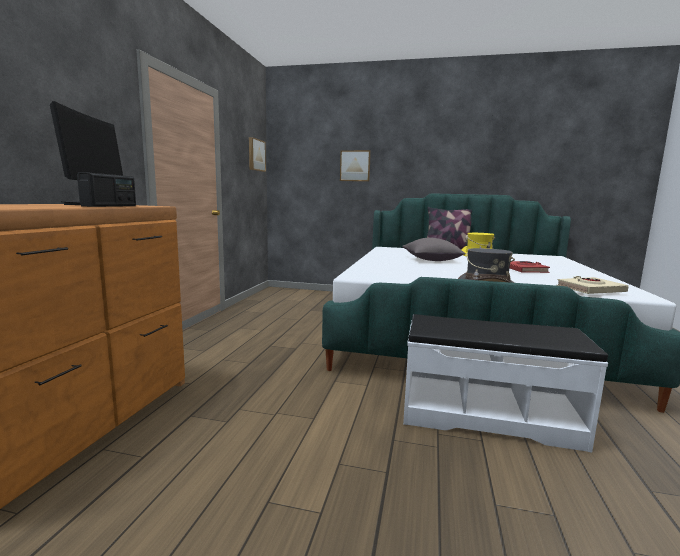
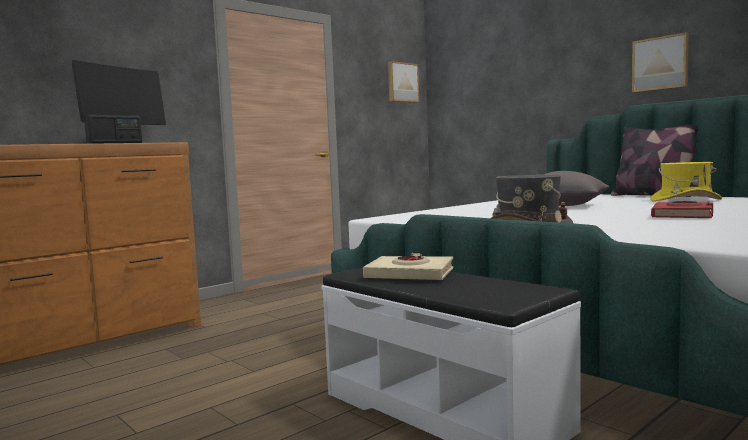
camera: 35 degrees right, 5 degrees down
picture [340,150,371,182] -> picture moved to [632,32,689,93]
beige book [557,276,629,294] -> beige book moved to [363,253,453,280]

